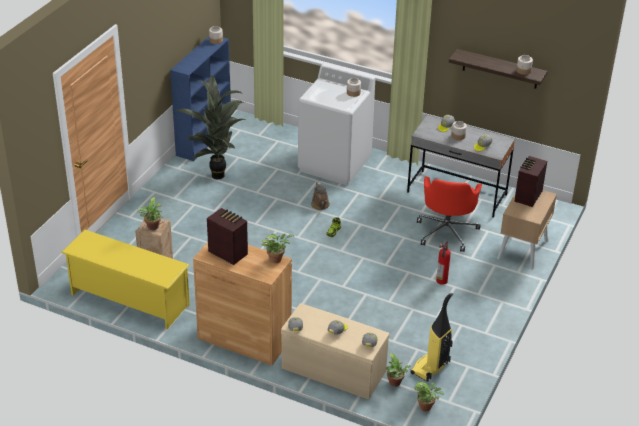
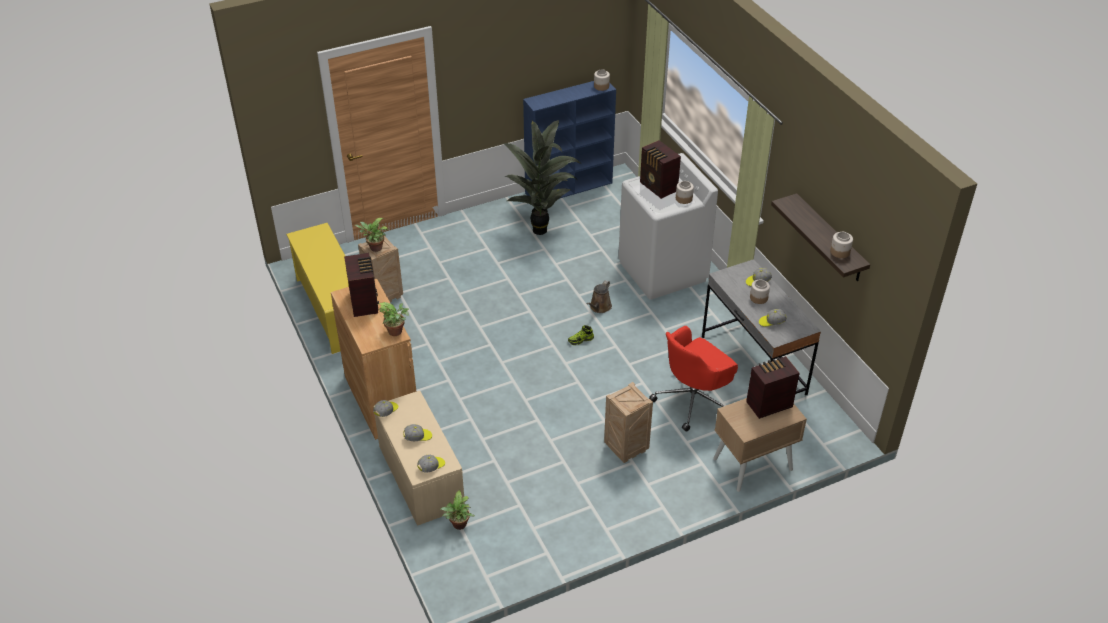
camera: 40 degrees right, 5 degrees up
vacuum cleaner [410,292,453,382] -> none
potted plant [414,382,444,411] -> none
fire extinguisher [436,241,451,285] -> crate [604,382,653,463]
none -> radio [640,140,681,199]

